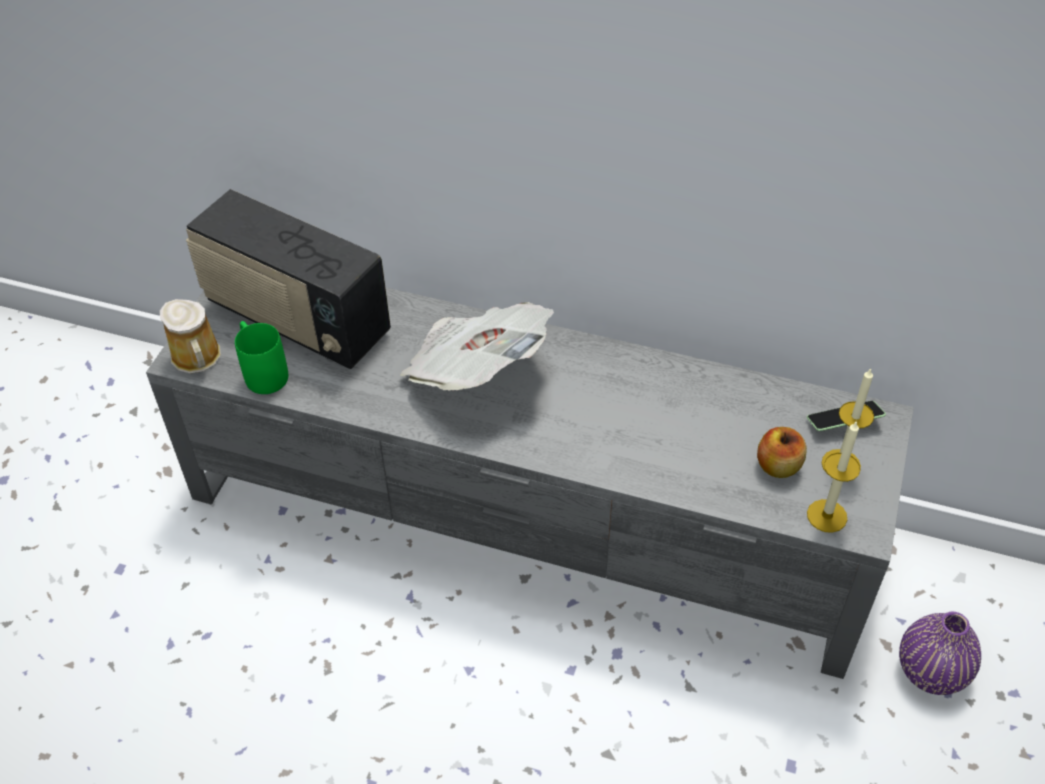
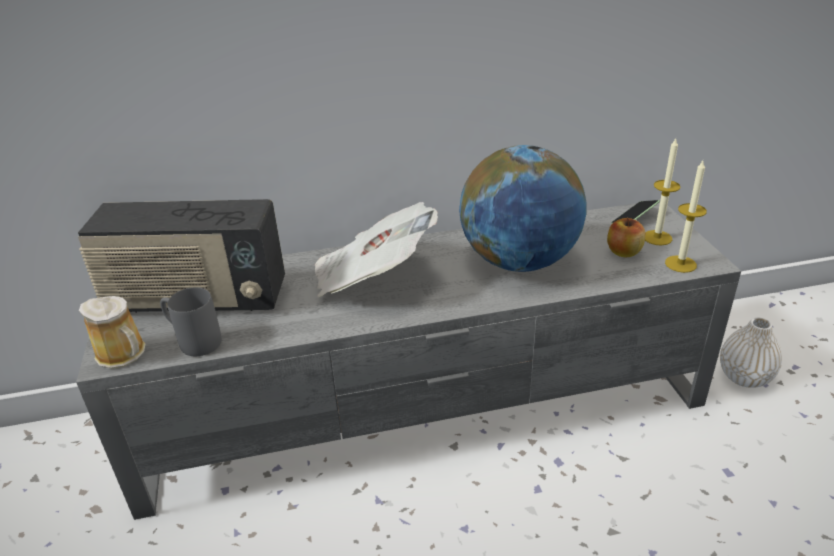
camera: 30 degrees left, 15 degrees down
green mug [235,321,288,394] -> grey mug [160,287,222,356]
purple vase [899,612,981,695] -> white vase [720,318,782,388]
none -> globe [459,145,587,272]

